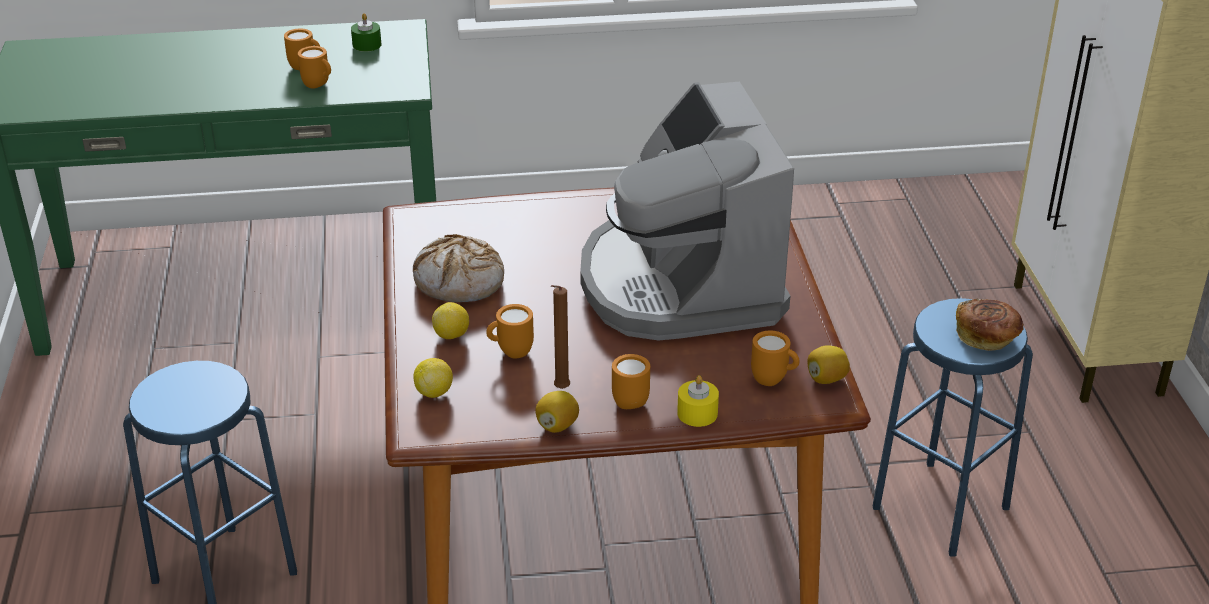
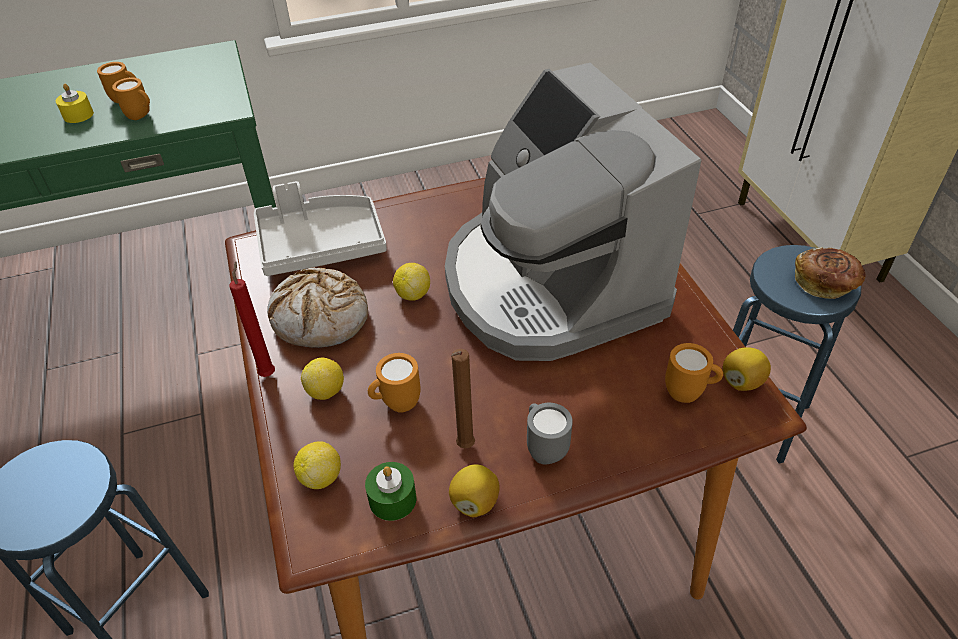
camera: 10 degrees left, 10 degrees up
green candle [351,13,381,52] -> green candle moved to [365,462,416,521]
orange mug [612,354,650,409] -> grey mug [527,403,573,465]
yellow candle [677,375,719,427] -> yellow candle moved to [56,84,94,123]
none -> red candle [229,261,275,377]
none -> grey tray [254,181,387,276]
none -> lemon [393,263,430,300]

